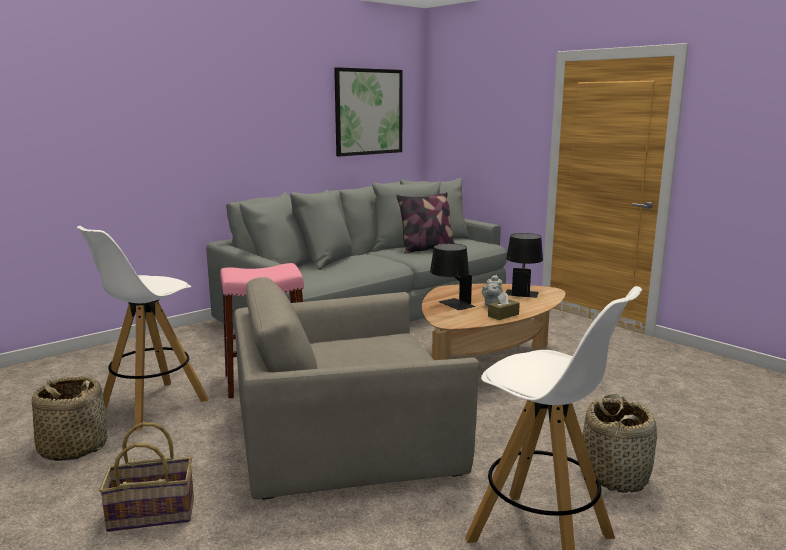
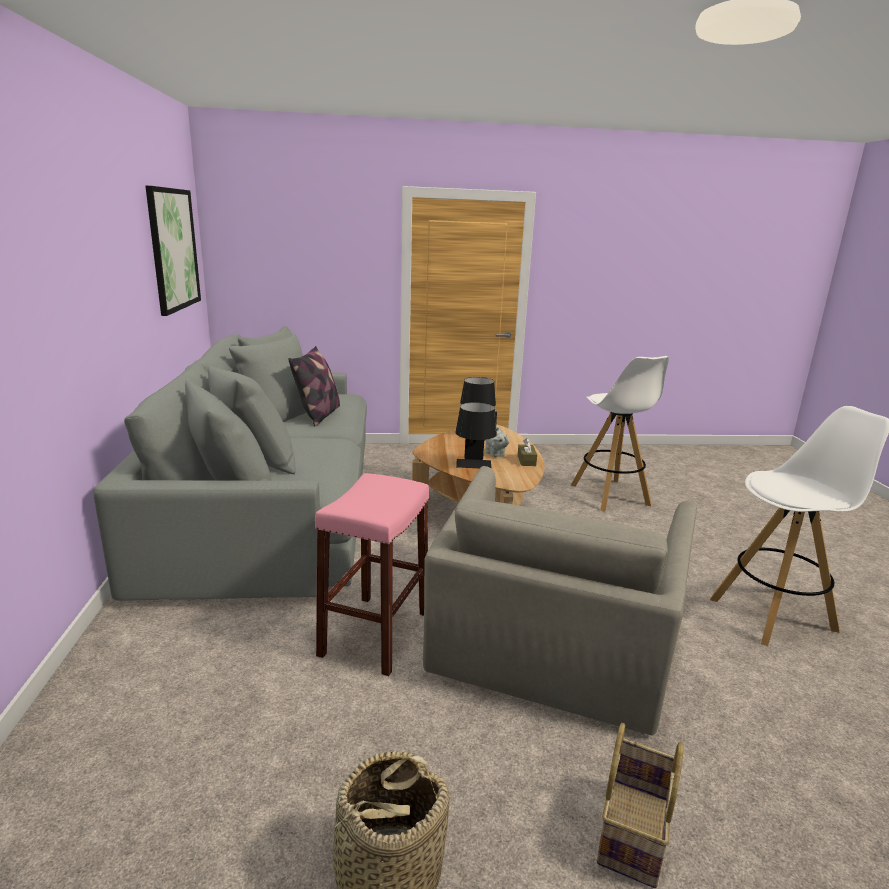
camera: 55 degrees left, 5 degrees up
white stool [77,226,208,431] -> white stool moved to [571,356,669,512]
basket [582,394,657,493] -> none

